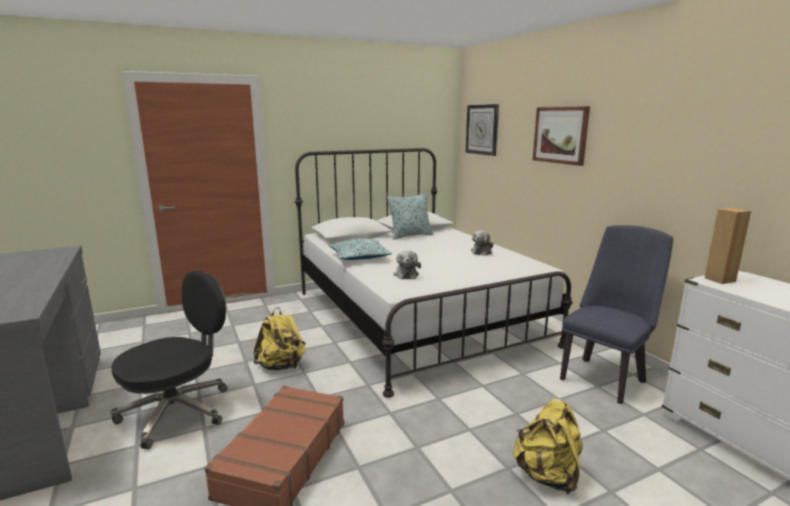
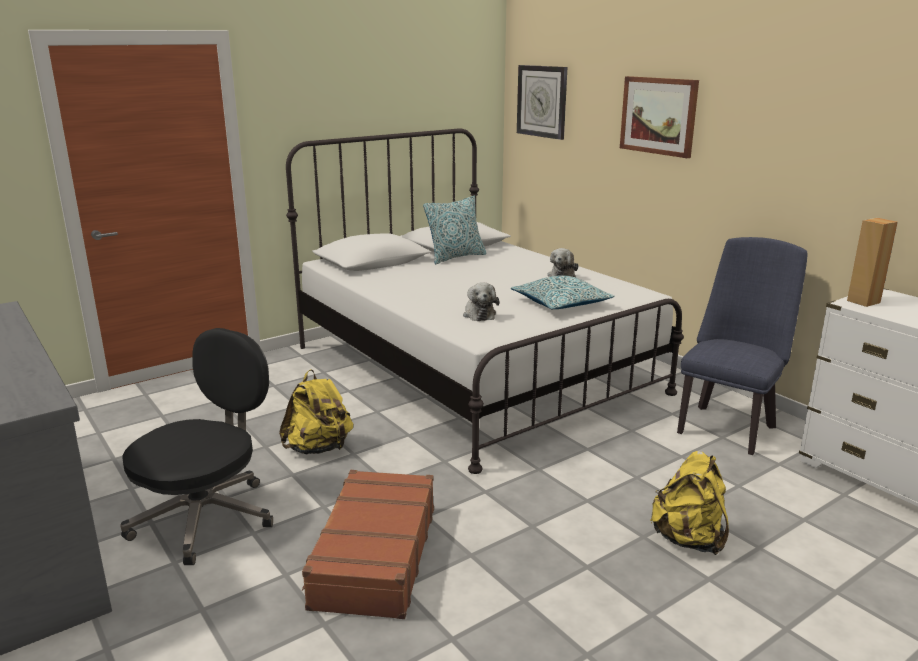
camera: 10 degrees left, 5 degrees up
pillow [329,238,392,260] -> pillow moved to [511,275,614,309]

